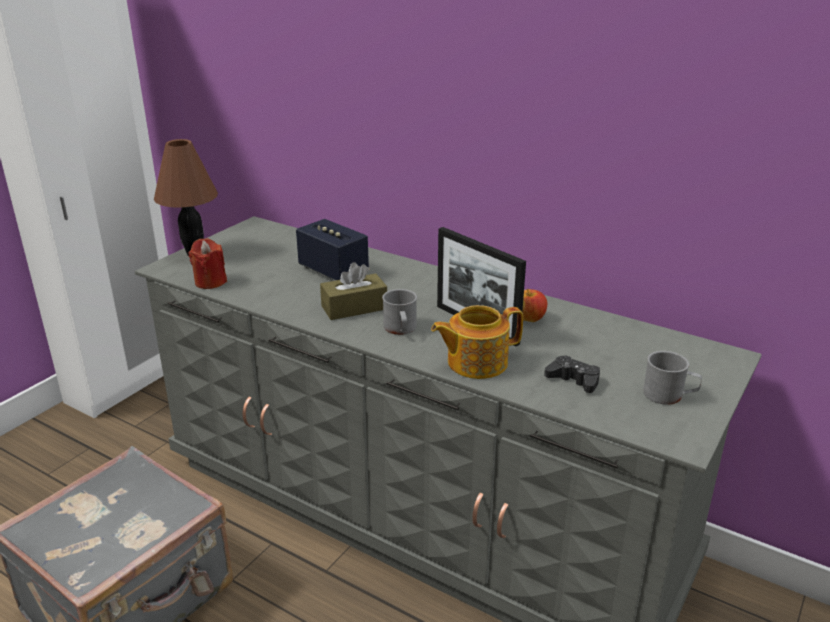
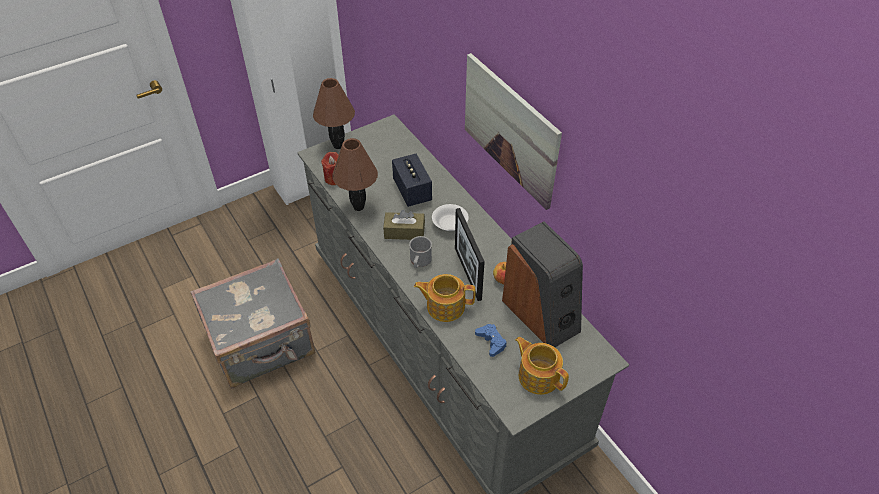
camera: 25 degrees right, 20 degrees up
black game controller [544,355,600,393] -> blue game controller [475,324,507,357]
grey mug [643,351,702,405] -> teapot [515,337,569,395]
none -> brown table lamp [333,138,378,211]
none -> white bowl [432,204,469,231]
none -> picture [465,53,562,210]
none -> speaker [502,221,583,347]

